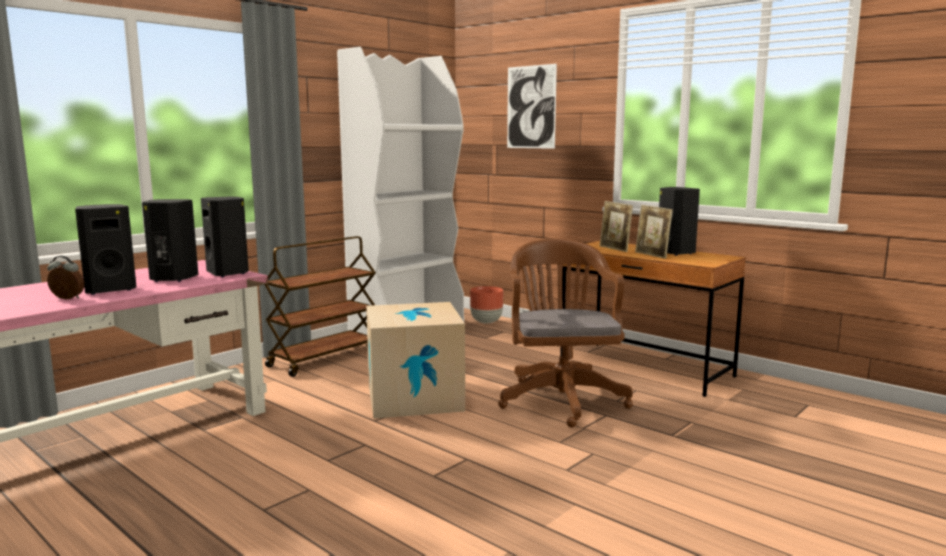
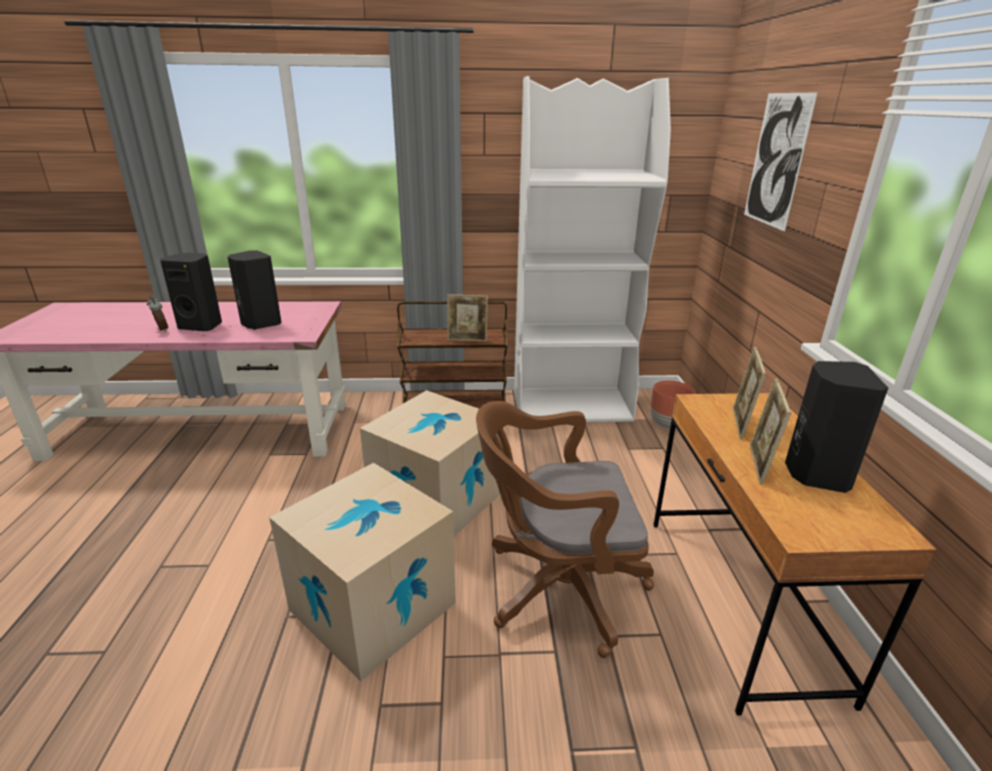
camera: 45 degrees right, 15 degrees up
black speaker [201,197,249,277] -> none
brown office chair [498,238,633,427] -> brown office chair turned 135 degrees counterclockwise [476,401,654,658]
none -> cardboard box [269,463,456,681]
none -> picture frame [447,294,488,341]

